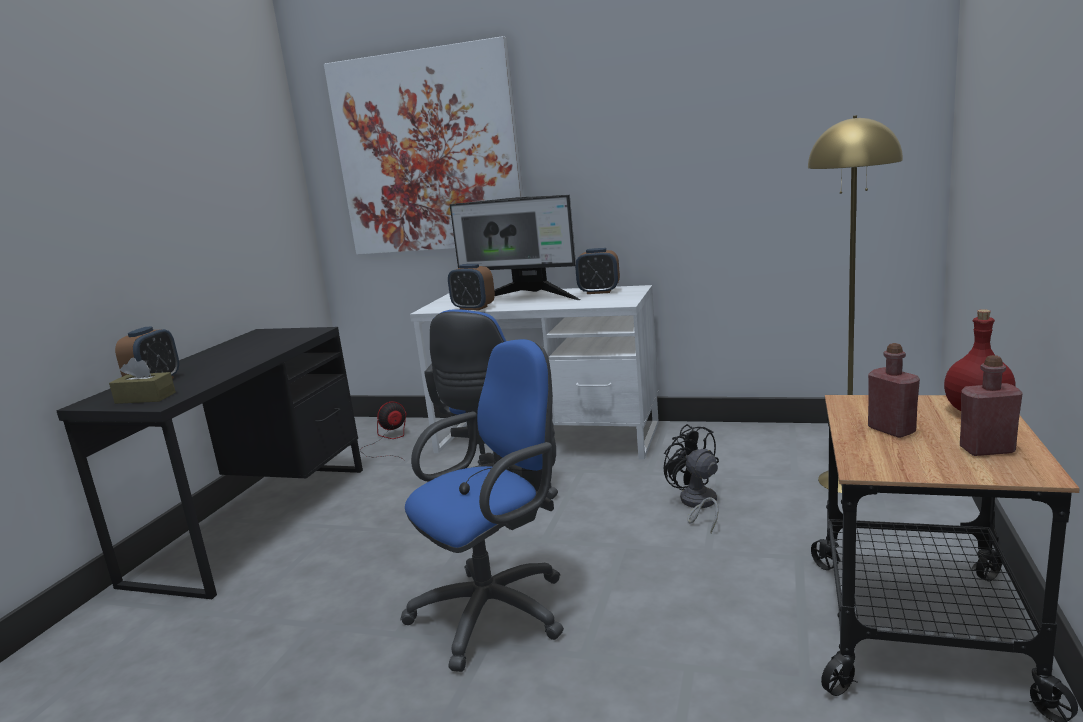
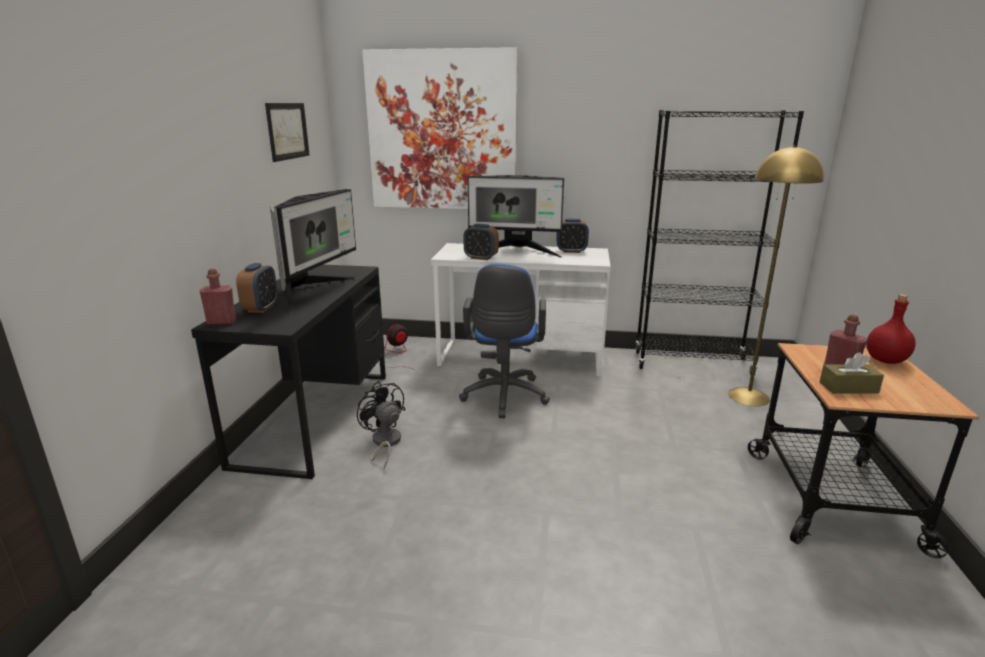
camera: 10 degrees left, 5 degrees up
brown tissue box [109,358,176,404] -> brown tissue box moved to [820,352,884,394]
blue office chair [401,339,564,672] -> none
black fan [663,424,719,533] -> black fan moved to [357,381,406,469]
red bottle [960,355,1023,456] -> red bottle moved to [200,269,236,325]
none -> picture [265,103,310,162]
none -> monitor [270,189,357,314]
none -> black bookcase [635,110,804,375]

